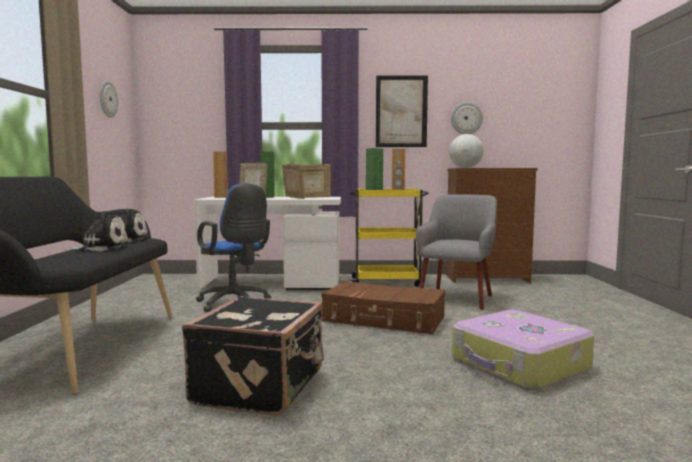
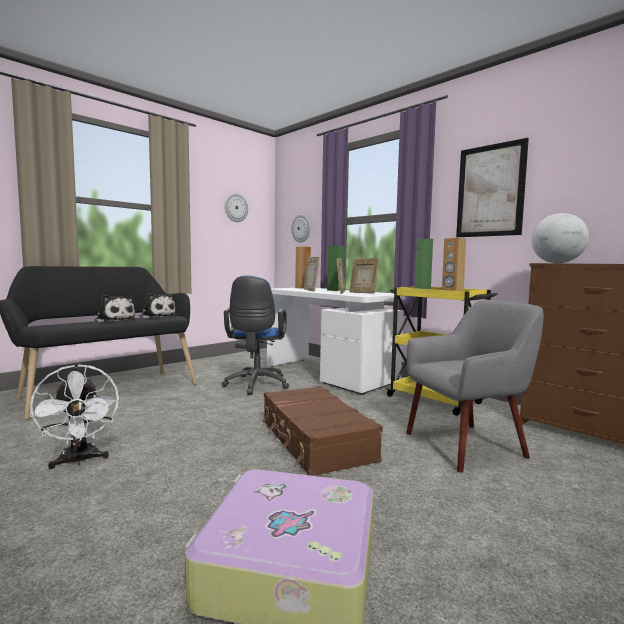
camera: 45 degrees right, 0 degrees up
black suitcase [182,296,324,416] -> white fan [29,364,119,469]
wall clock [451,102,483,134] -> wall clock moved to [291,215,310,243]

